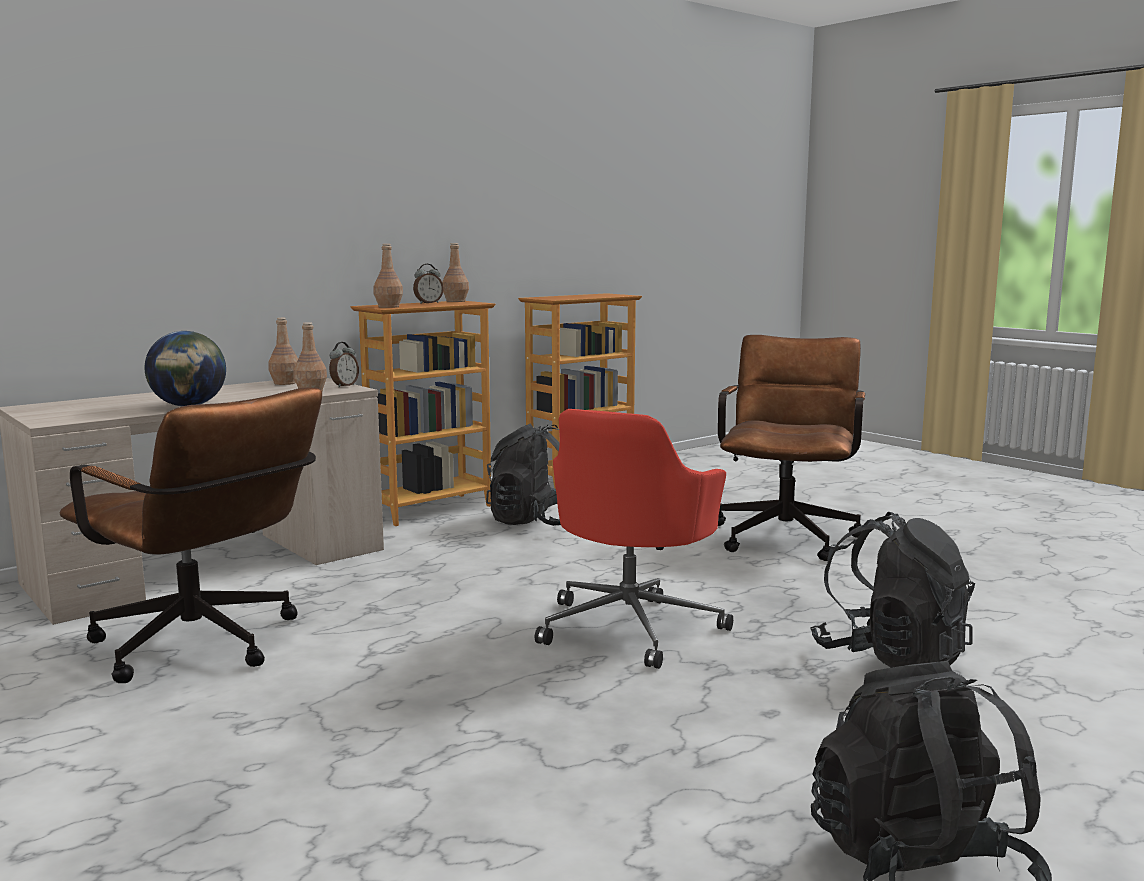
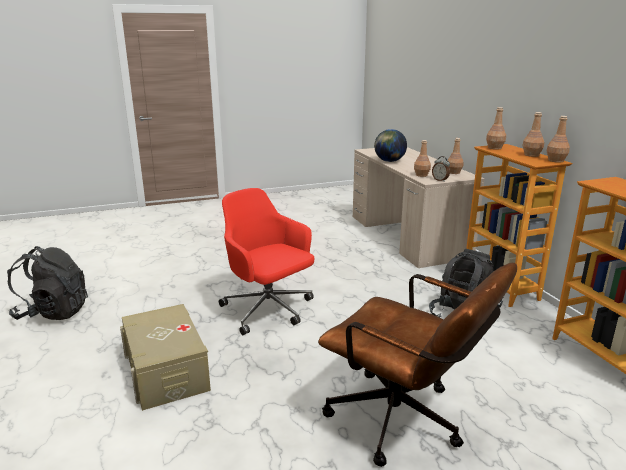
camera: 110 degrees right, 10 degrees up
brown office chair [59,388,322,683] -> none
alarm clock [413,264,444,304] -> brown bottle [522,112,544,157]
black backpack [810,512,975,668] -> beige storage box [120,304,211,411]

